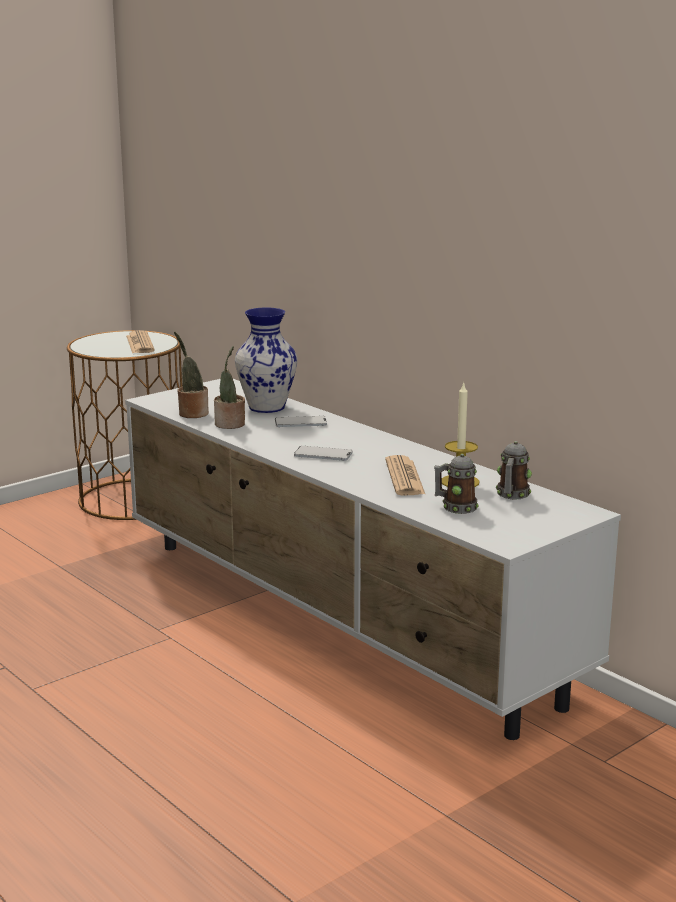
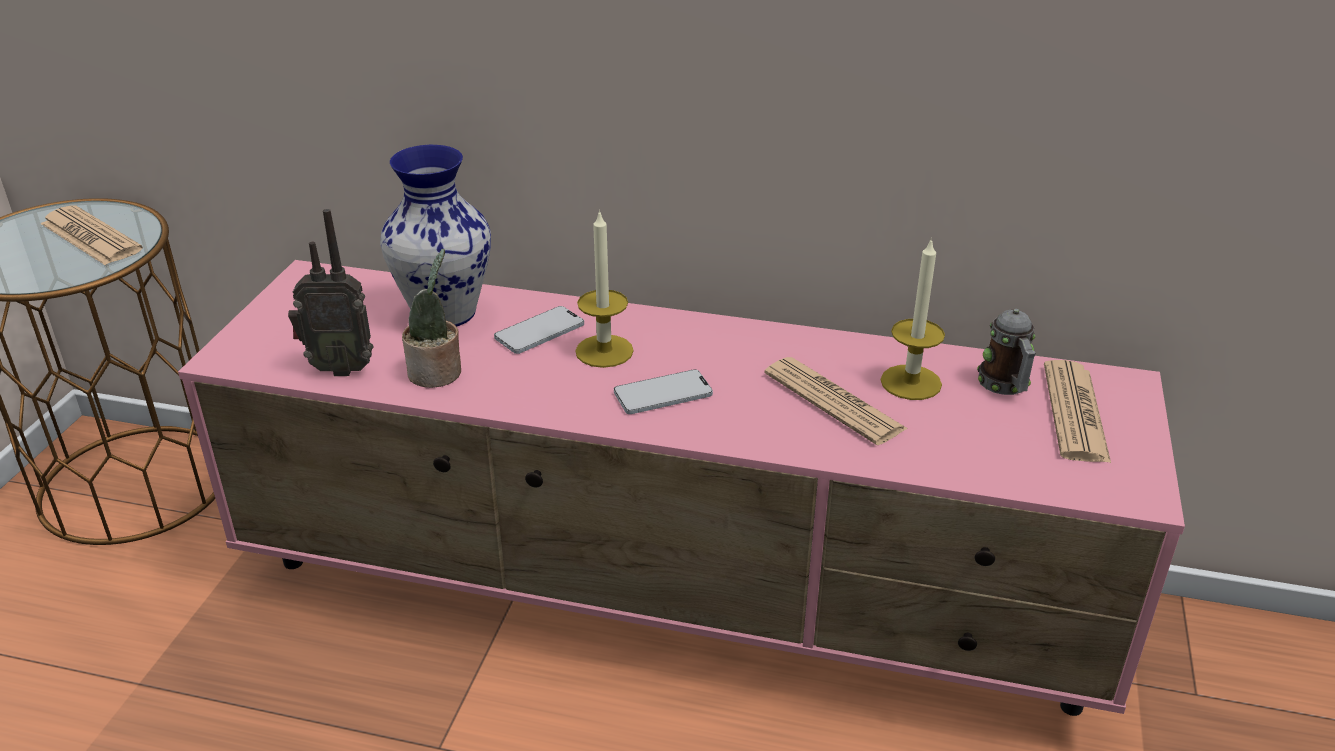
camera: 35 degrees left, 15 degrees up
white tv stand [125,379,621,740] -> pink tv stand [178,260,1185,716]
potted plant [174,332,209,418] -> radio [288,209,374,376]
mug [434,454,479,514] -> none
none -> candle [575,210,634,368]
none -> newspaper [1044,360,1111,463]

